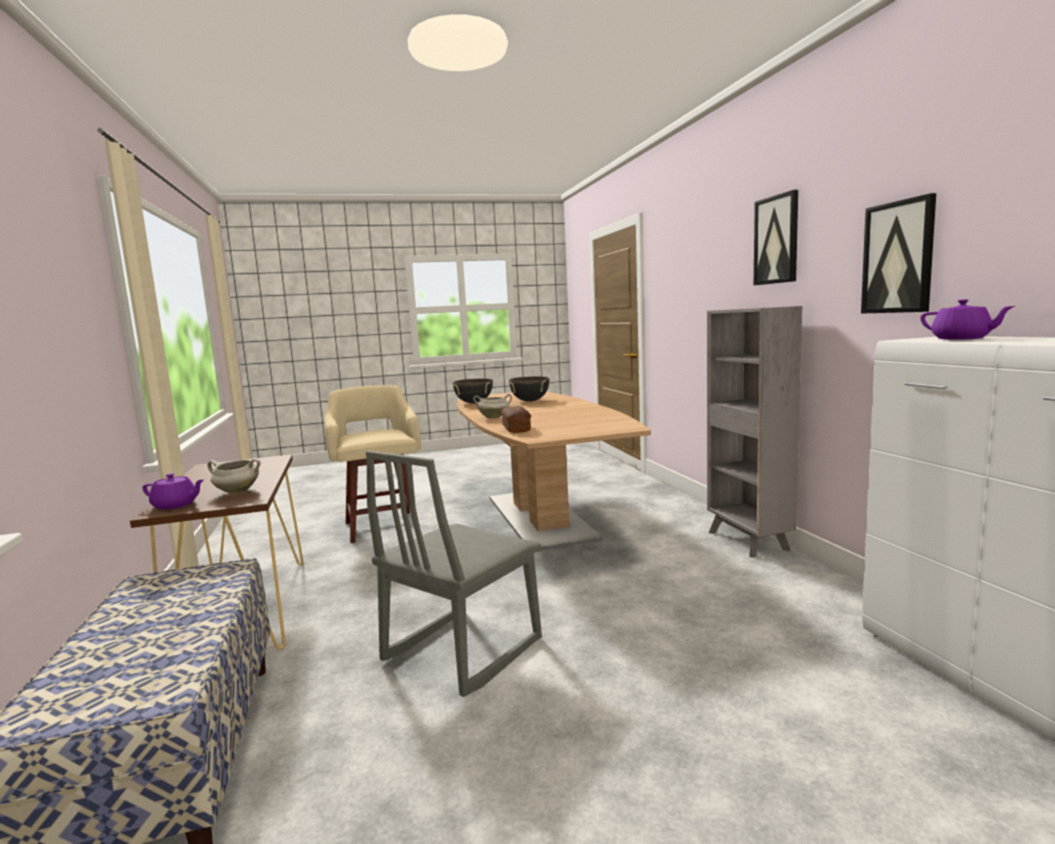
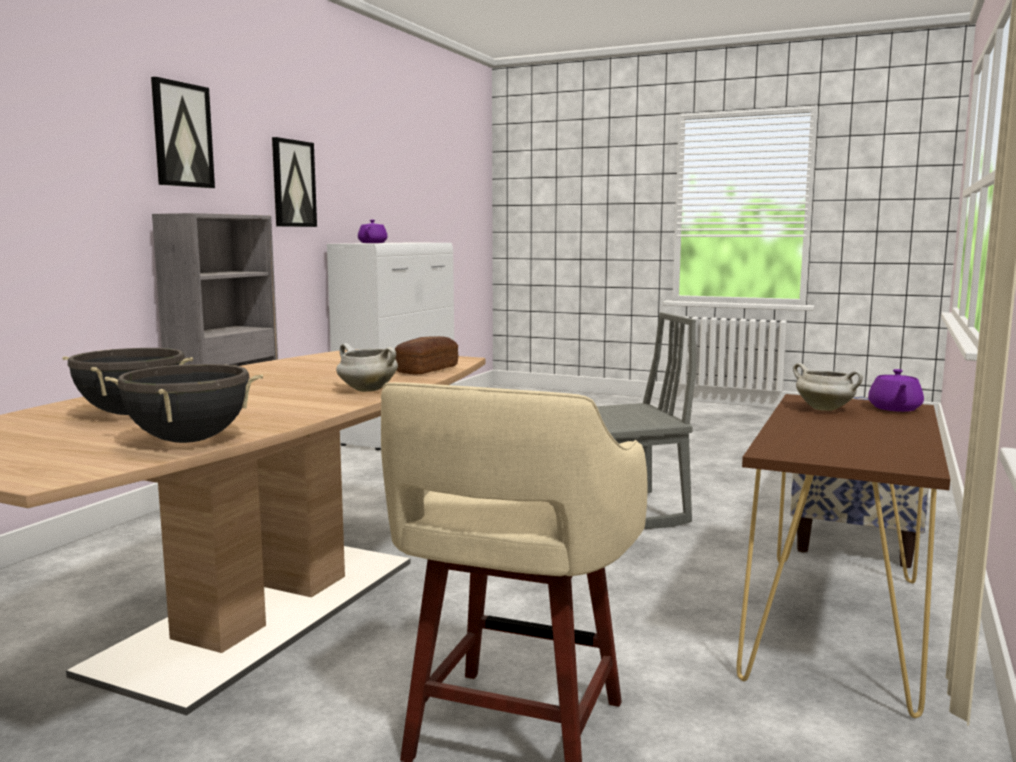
camera: 140 degrees left, 0 degrees up
purple teapot [142,473,204,510] -> purple teapot turned 120 degrees counterclockwise [868,369,924,412]

